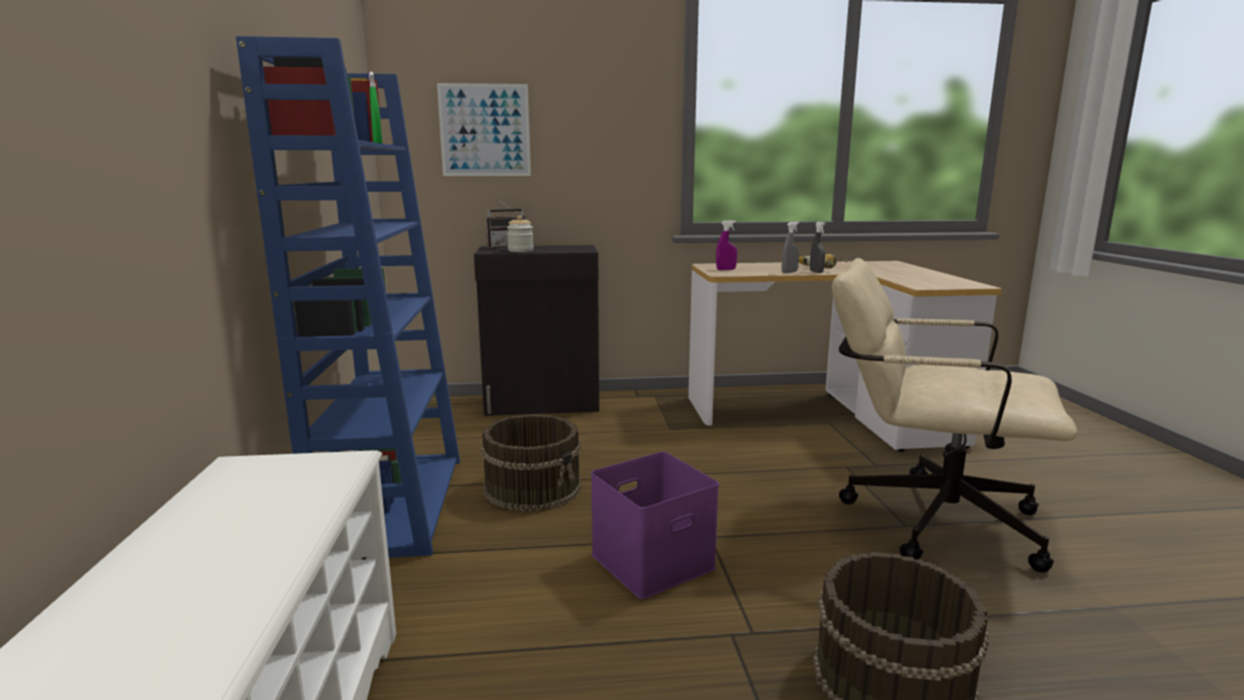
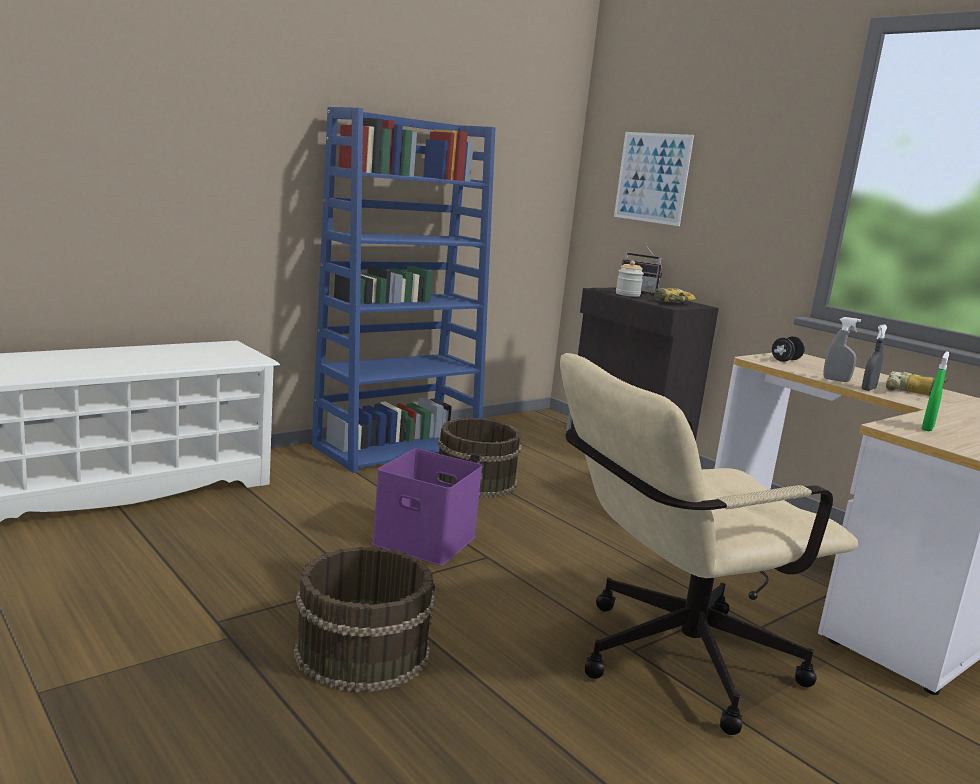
camera: 55 degrees right, 0 degrees up
green spray bottle [369,72,382,143] -> green spray bottle moved to [922,351,949,431]
purple spray bottle [716,220,737,270] -> black dumbbell [772,336,805,362]
beige office chair [832,258,1077,573] -> beige office chair turned 105 degrees counterclockwise [560,353,858,735]
none -> power drill [648,287,696,302]

